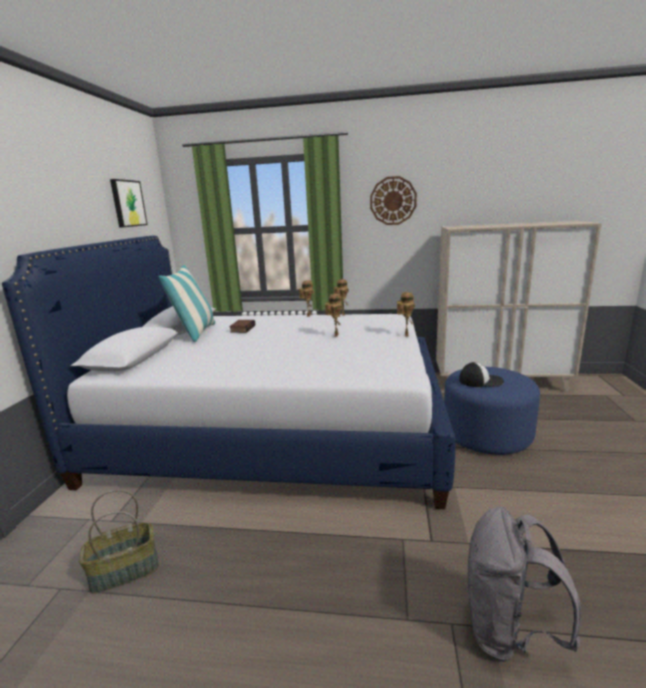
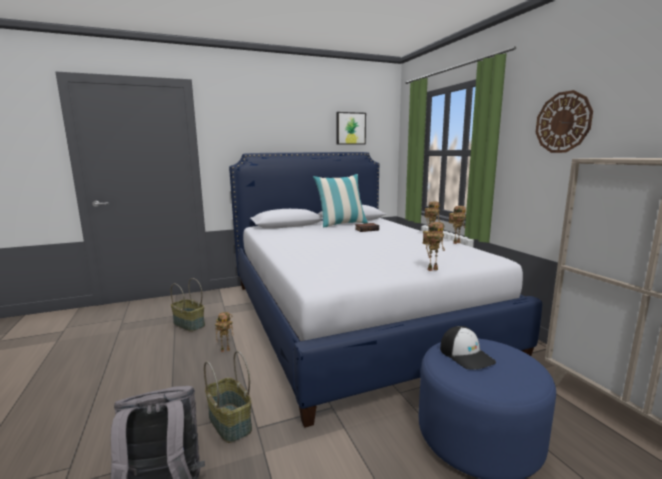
camera: 60 degrees right, 5 degrees down
toy robot [325,294,343,337] -> toy robot moved to [215,312,234,352]
none -> basket [204,351,252,443]

